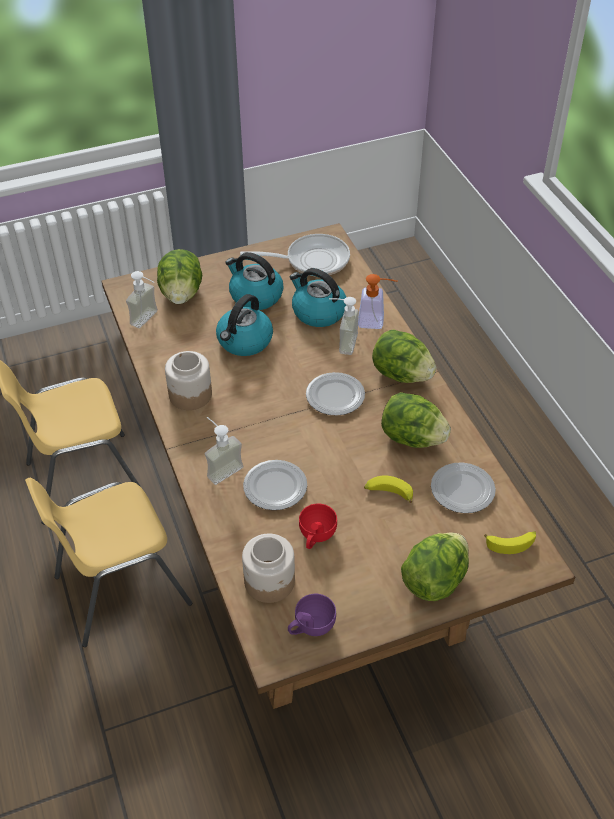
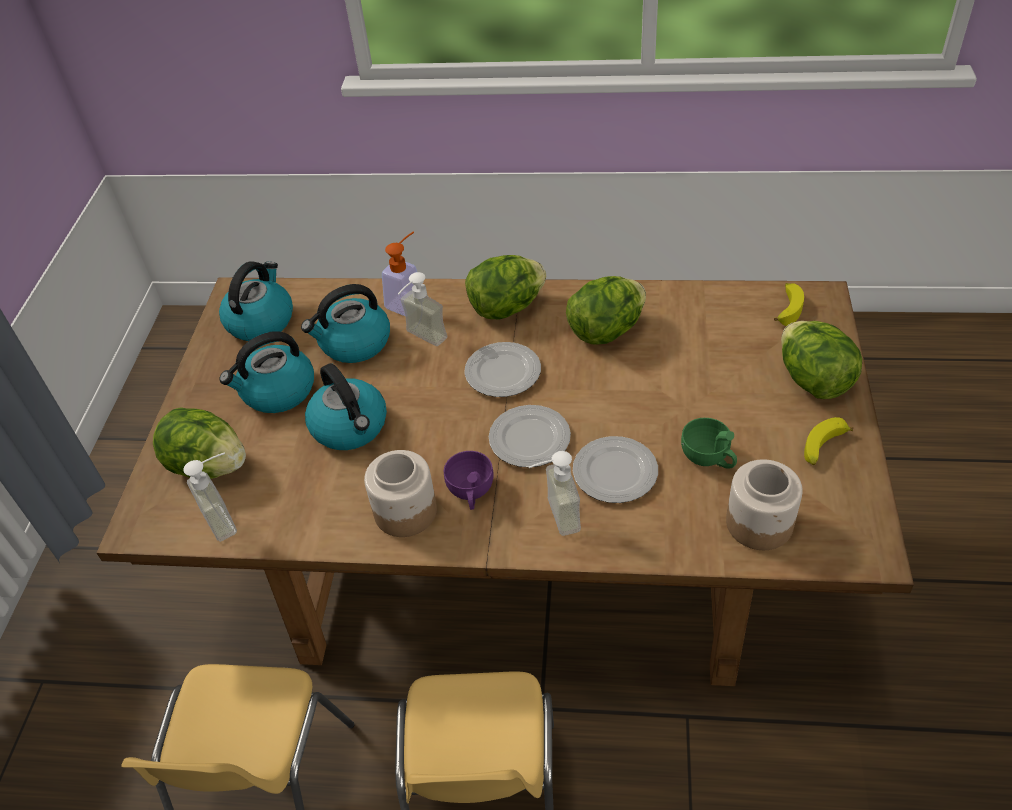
camera: 60 degrees left, 0 degrees up
frying pan [240,234,350,276] -> kettle [219,261,293,341]
purple cup [288,594,336,636] -> purple cup moved to [444,451,494,510]
red cup [299,503,337,549] -> green cup [681,418,737,468]
banana [364,475,413,503] -> banana moved to [804,417,853,465]
plate [431,462,496,513] -> plate moved to [489,405,571,467]

